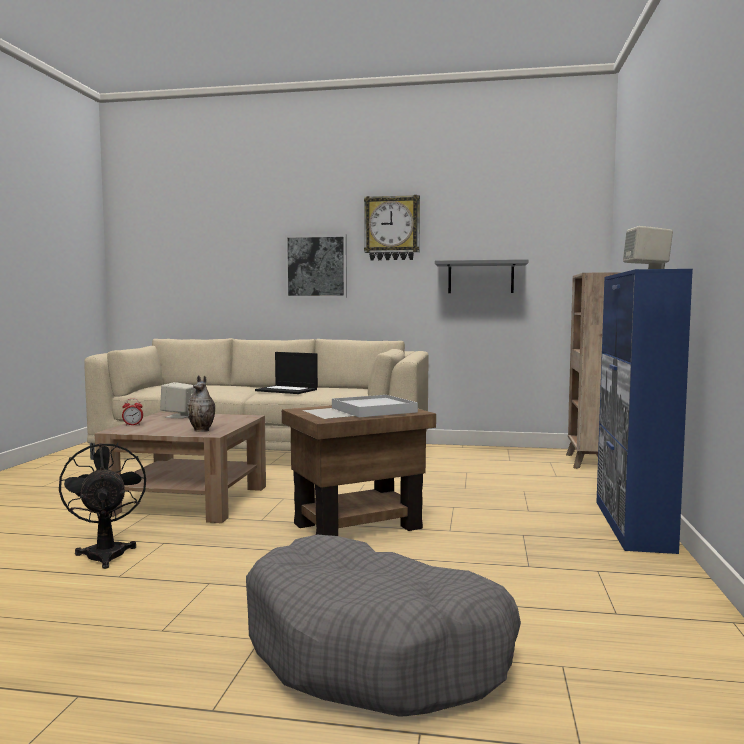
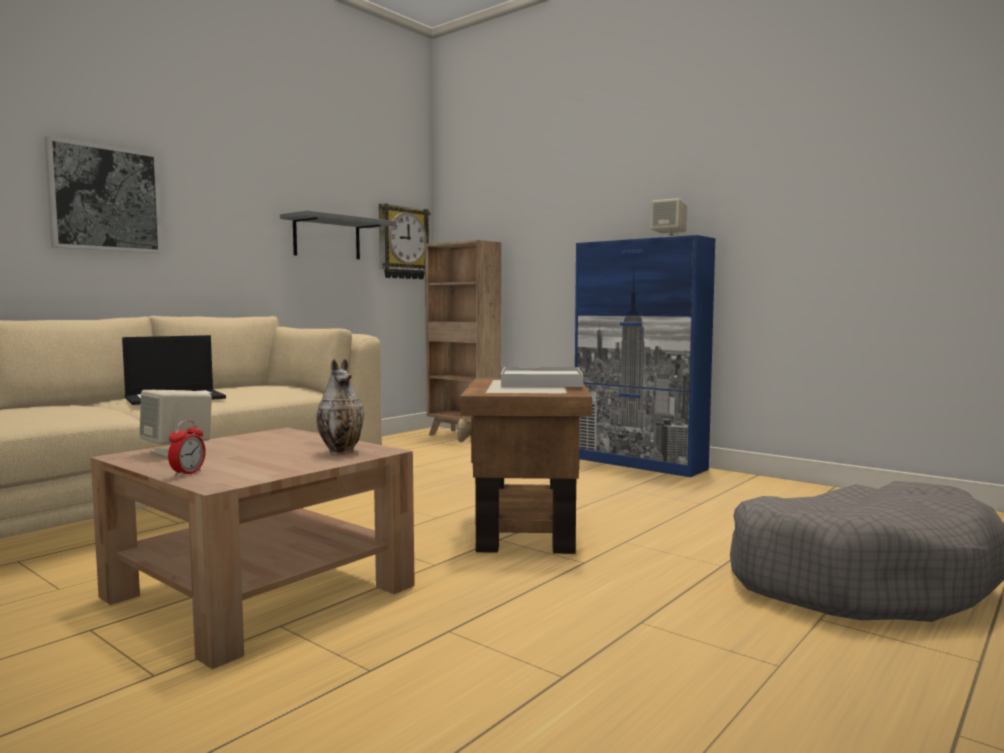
camera: 60 degrees left, 0 degrees up
black fan [59,443,146,569] -> none
wall clock [364,195,420,260] -> wall clock moved to [379,203,430,279]

